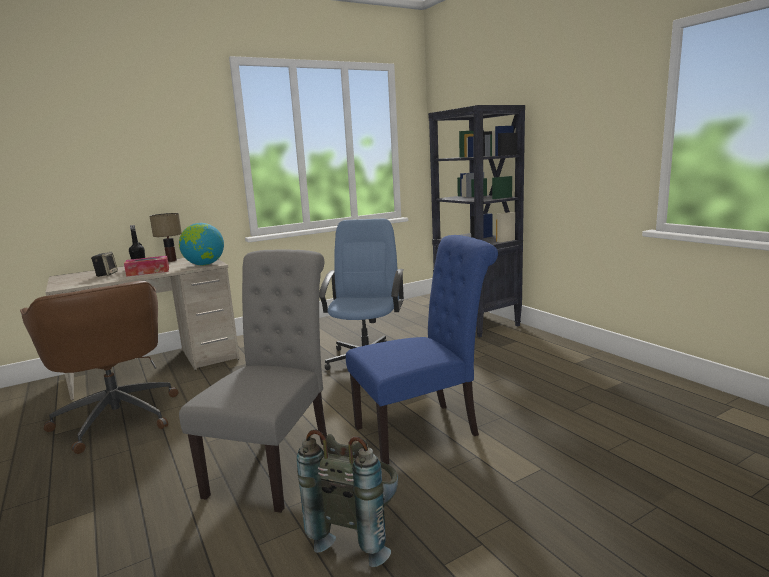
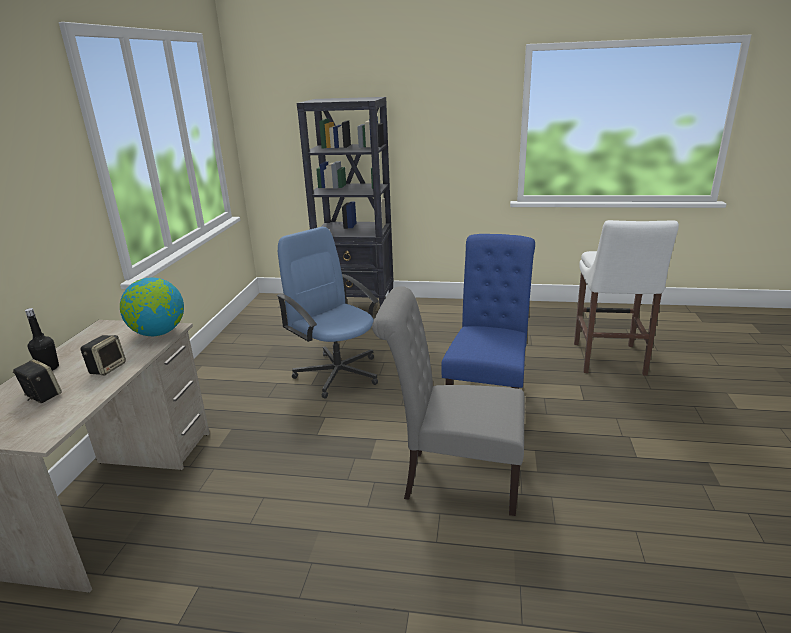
camera: 50 degrees left, 10 degrees up
brown office chair [20,281,178,454] -> none
tissue box [124,256,169,277] -> speaker [80,335,126,375]
table lamp [150,213,182,262] -> none
grey chair [179,249,327,513] -> grey chair turned 45 degrees counterclockwise [372,286,524,516]
grey backpack [297,430,398,567] -> none
none -> white stool [574,220,679,376]

